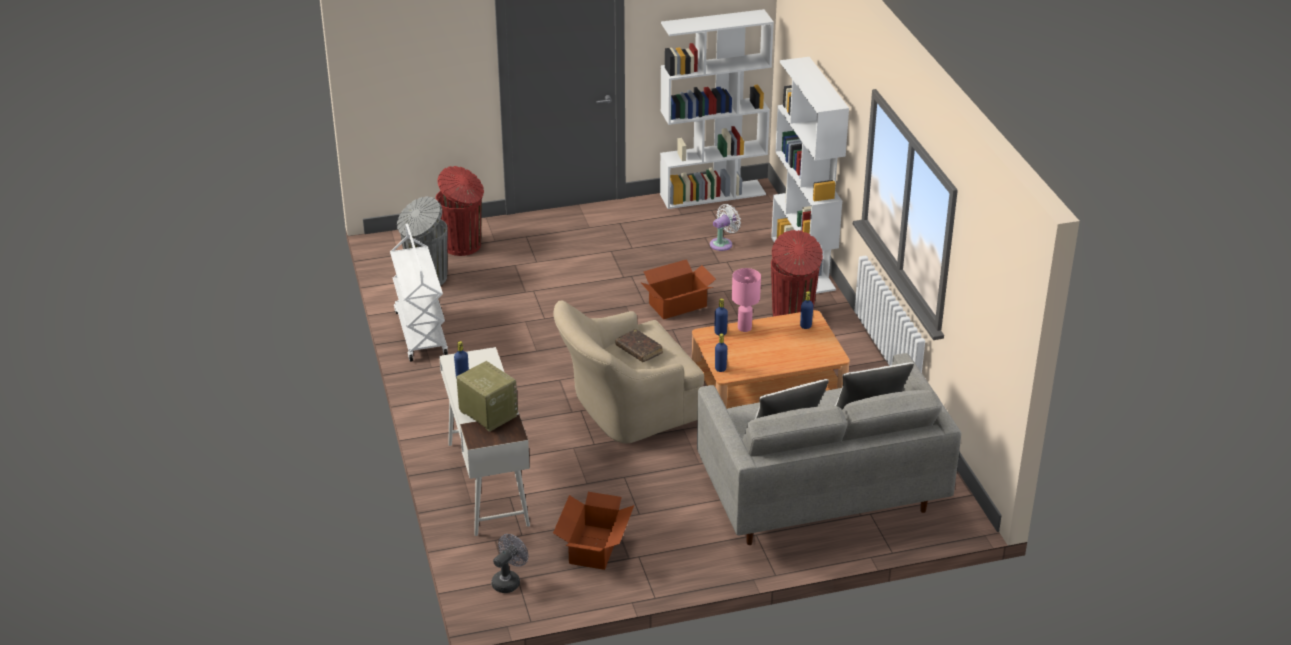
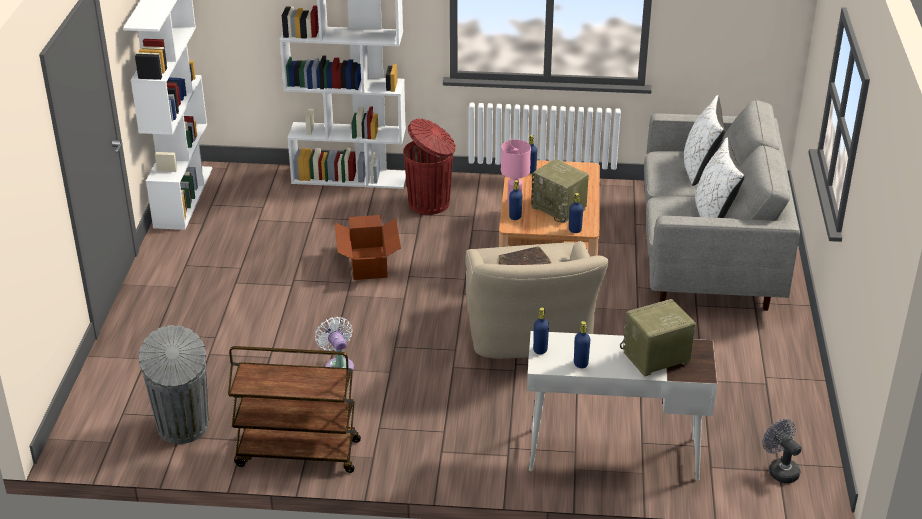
camera: 70 degrees left, 0 degrees up
white cart [390,224,448,362] -> brown cart [228,346,361,473]
red trash can [436,166,484,256] -> none
cardboard box [553,492,634,570] -> none
white fan [710,204,741,251] -> white fan moved to [315,317,354,369]
none -> radio [531,159,589,223]
none -> blue bottle [533,308,549,354]

